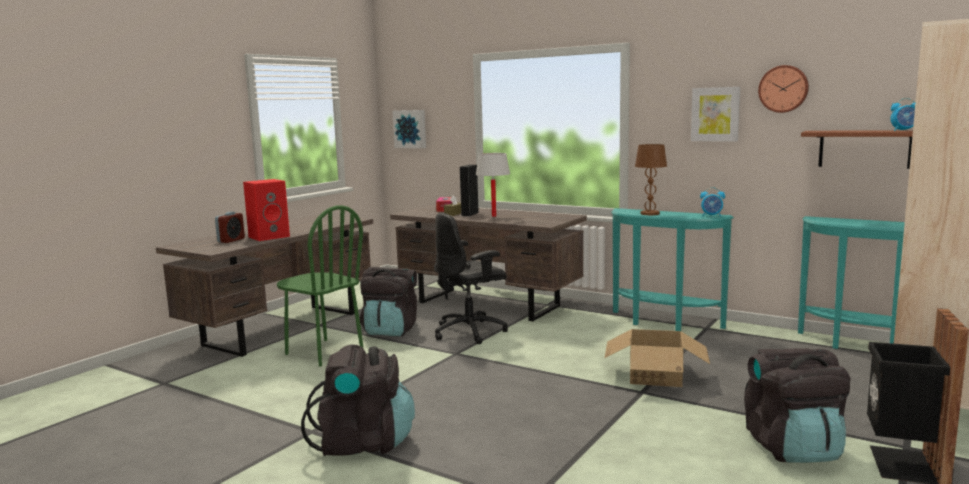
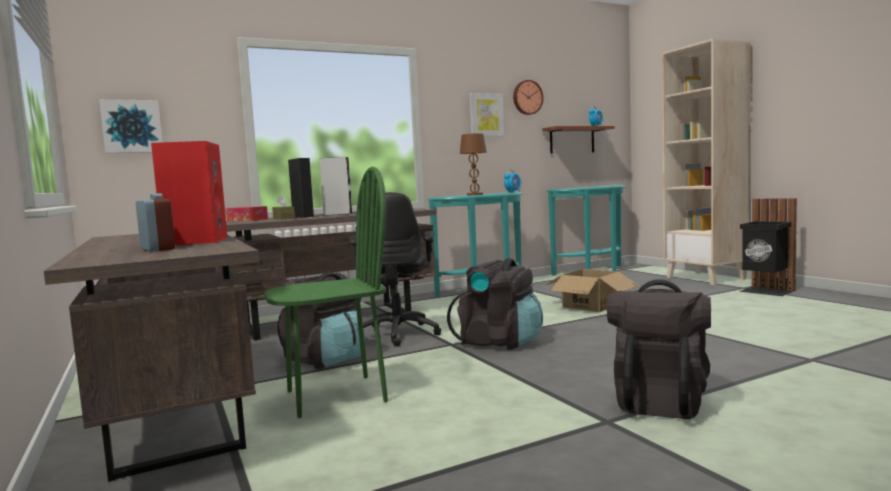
camera: 60 degrees left, 5 degrees down
white table lamp [476,153,510,217] -> grey speaker [320,157,352,216]
black backpack [744,348,850,463] -> black backpack moved to [447,258,543,350]

